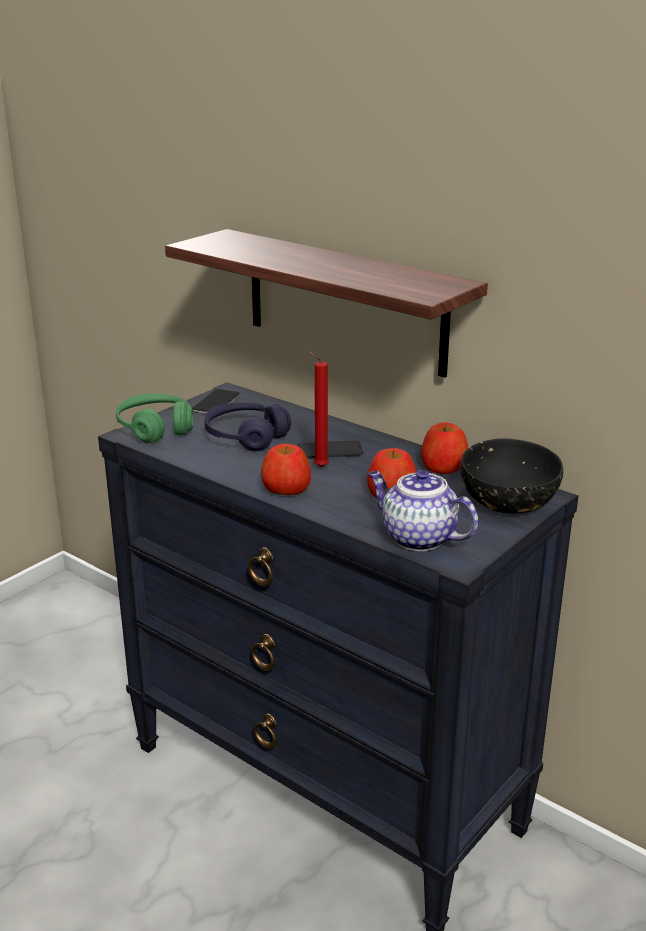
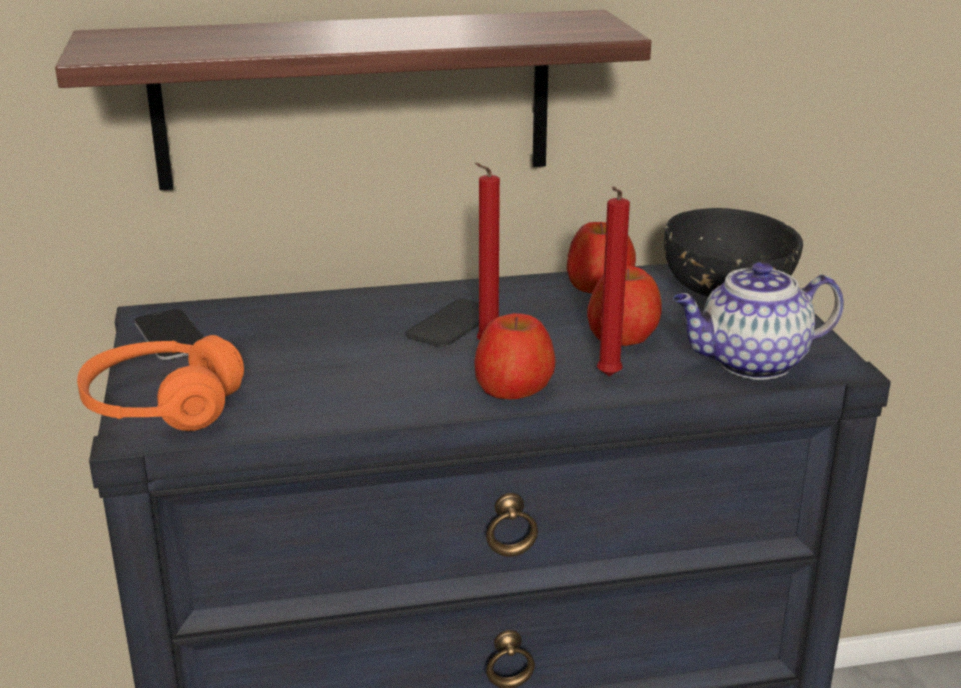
camera: 50 degrees left, 0 degrees up
green headphones [116,394,193,443] -> orange headphones [77,335,244,431]
purple headphones [205,403,291,451] -> none
none -> red candle [597,186,630,376]

